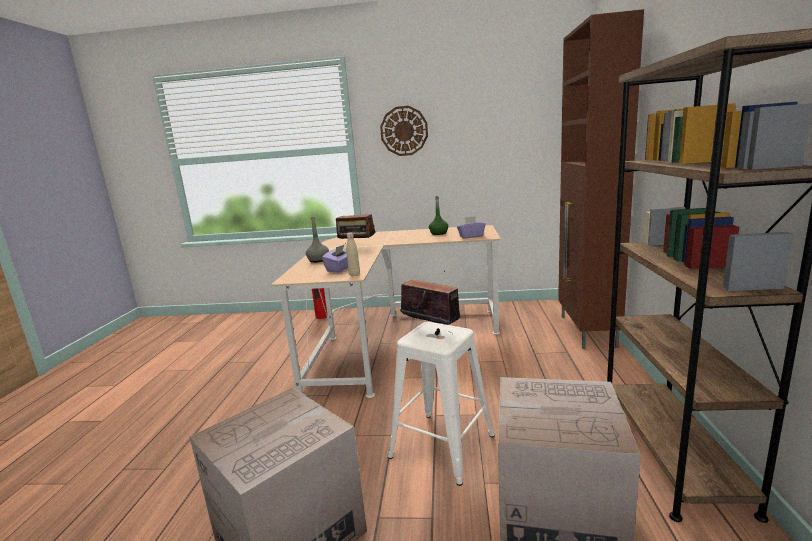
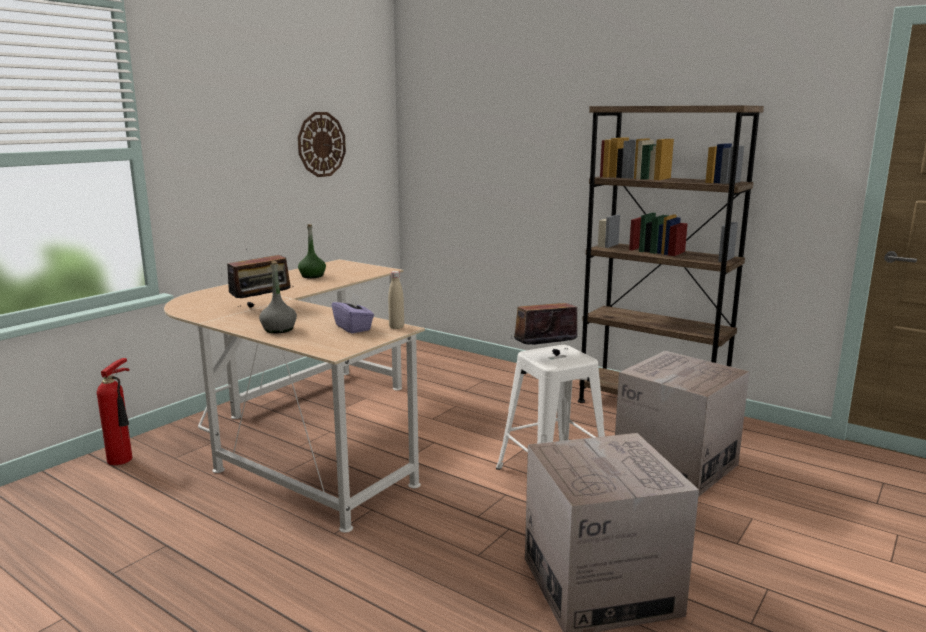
camera: 60 degrees left, 0 degrees up
wall clock [380,106,428,156] -> wall clock moved to [298,112,346,177]
purple tissue box [457,216,485,238] -> none
brown cabinet [558,9,644,349] -> none

